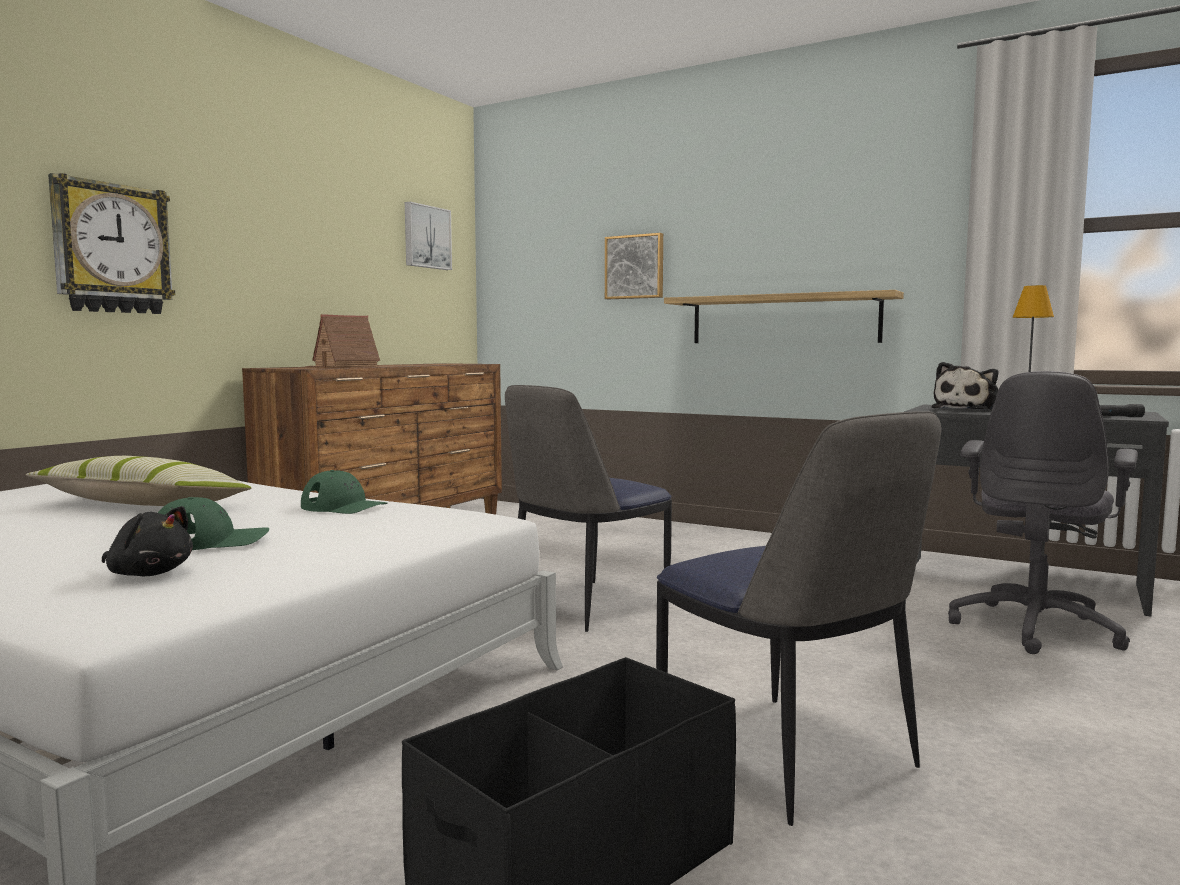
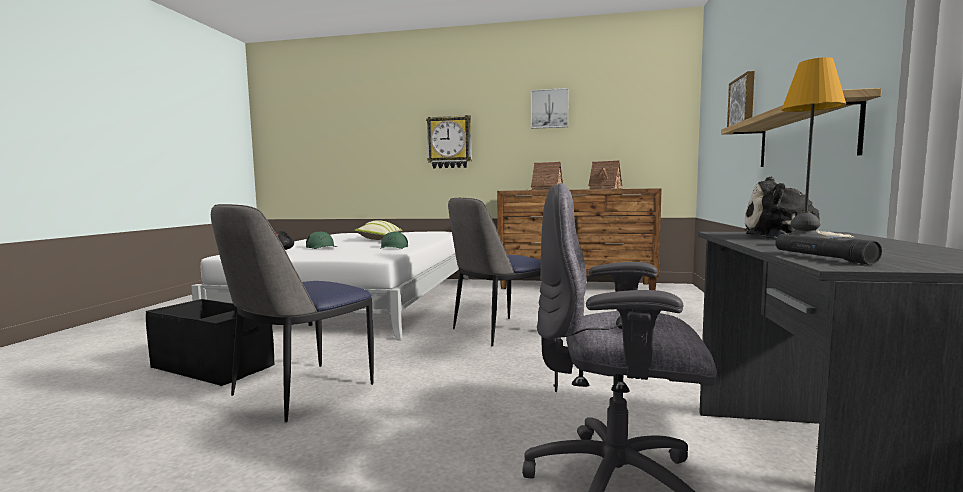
camera: 70 degrees right, 0 degrees up
picture [405,202,452,270] -> picture moved to [531,88,569,129]
chair [505,385,672,632] -> chair turned 60 degrees counterclockwise [448,198,541,346]
none -> toy house [588,161,627,189]

